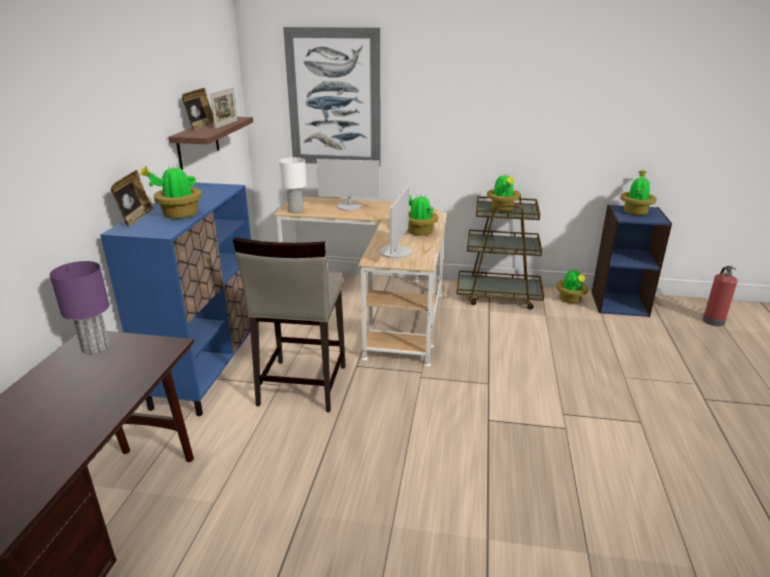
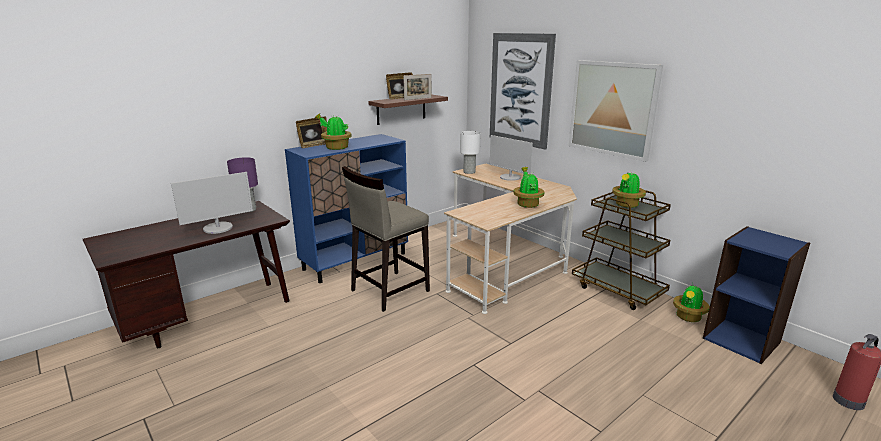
camera: 40 degrees right, 5 degrees down
monitor [380,185,411,259] -> monitor moved to [171,172,253,234]
potted plant [620,171,657,215] -> none
none -> picture [569,60,663,162]

